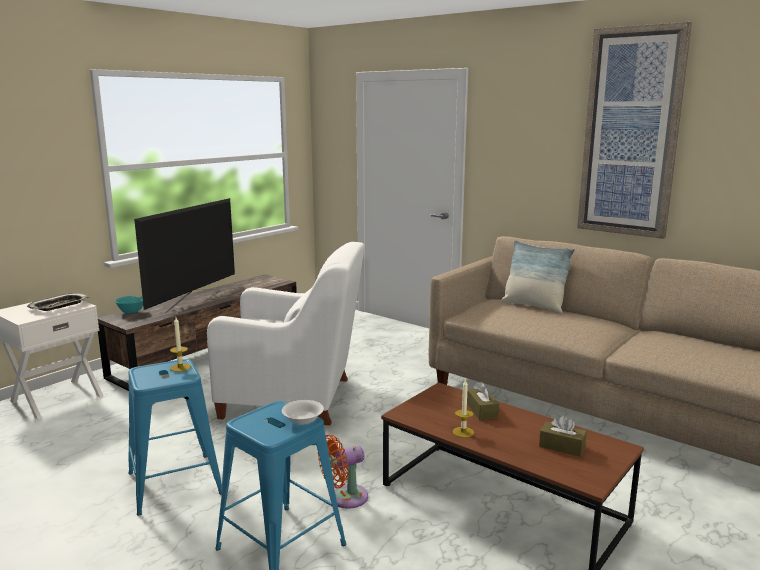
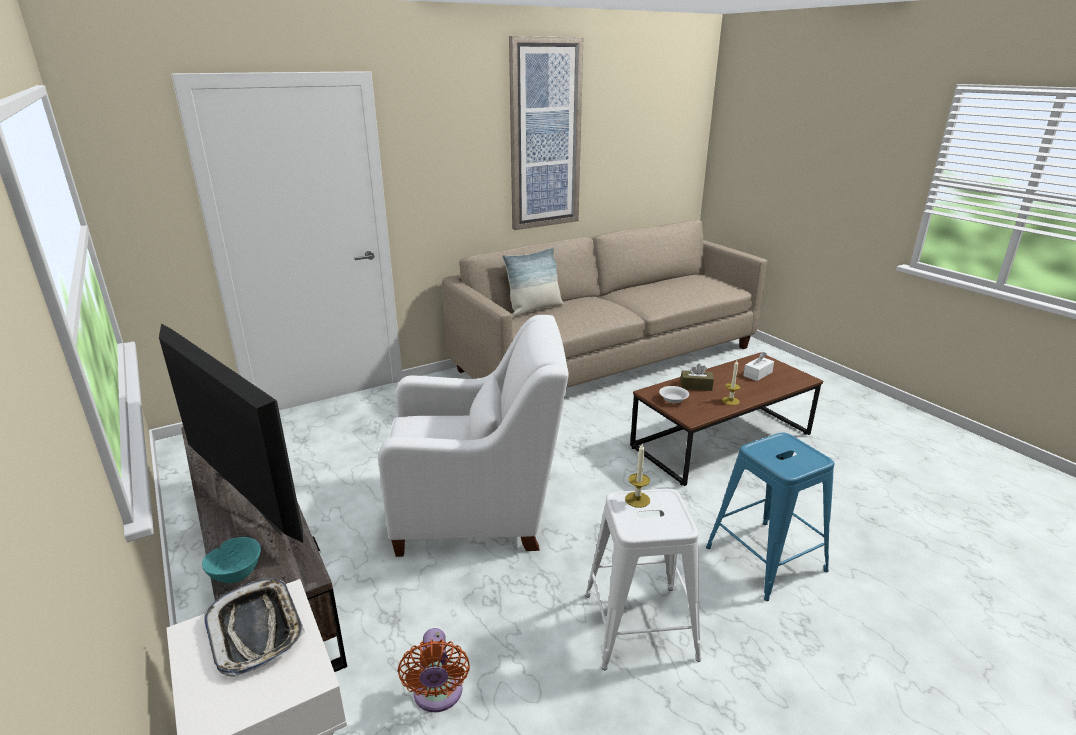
camera: 70 degrees left, 10 degrees up
blue stool [128,359,222,515] -> white stool [585,489,701,670]
white armchair [207,242,365,425] -> white armchair turned 60 degrees clockwise [378,315,569,557]
white bowl [282,400,324,425] -> white bowl moved to [659,386,689,403]
orange fan [318,435,368,509] -> orange fan moved to [398,628,470,712]
brown tissue box [539,415,587,457] -> white tissue box [743,352,774,381]

